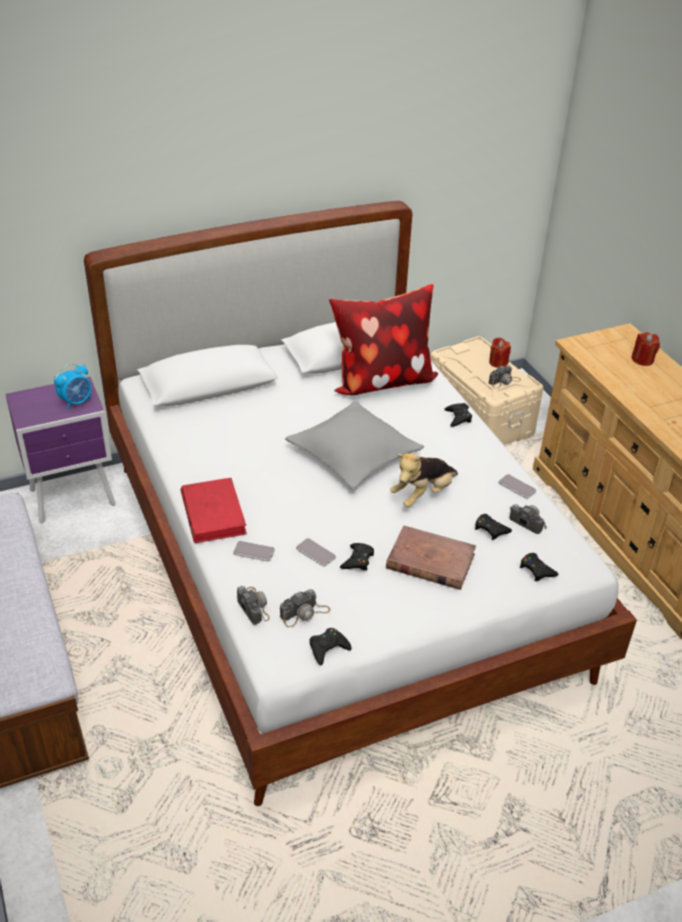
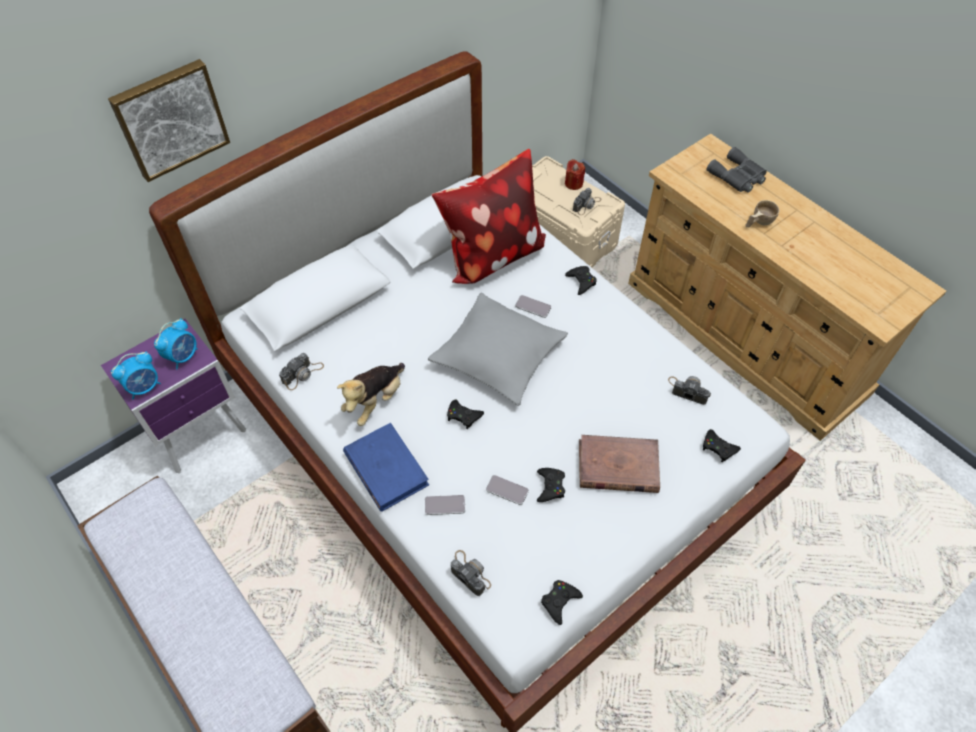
camera: 15 degrees left, 15 degrees up
red book [181,478,247,543] -> blue book [343,423,429,512]
camera [280,589,330,627] -> camera moved to [279,353,324,390]
plush toy [390,453,458,507] -> plush toy moved to [337,363,405,426]
black game controller [475,514,512,540] -> black game controller moved to [447,399,484,429]
phone [499,474,536,499] -> phone moved to [515,295,552,318]
red candle [632,332,660,366] -> grey binoculars [707,147,767,193]
none -> picture [108,59,230,182]
none -> alarm clock [111,351,161,399]
none -> beige cup [745,200,779,227]

